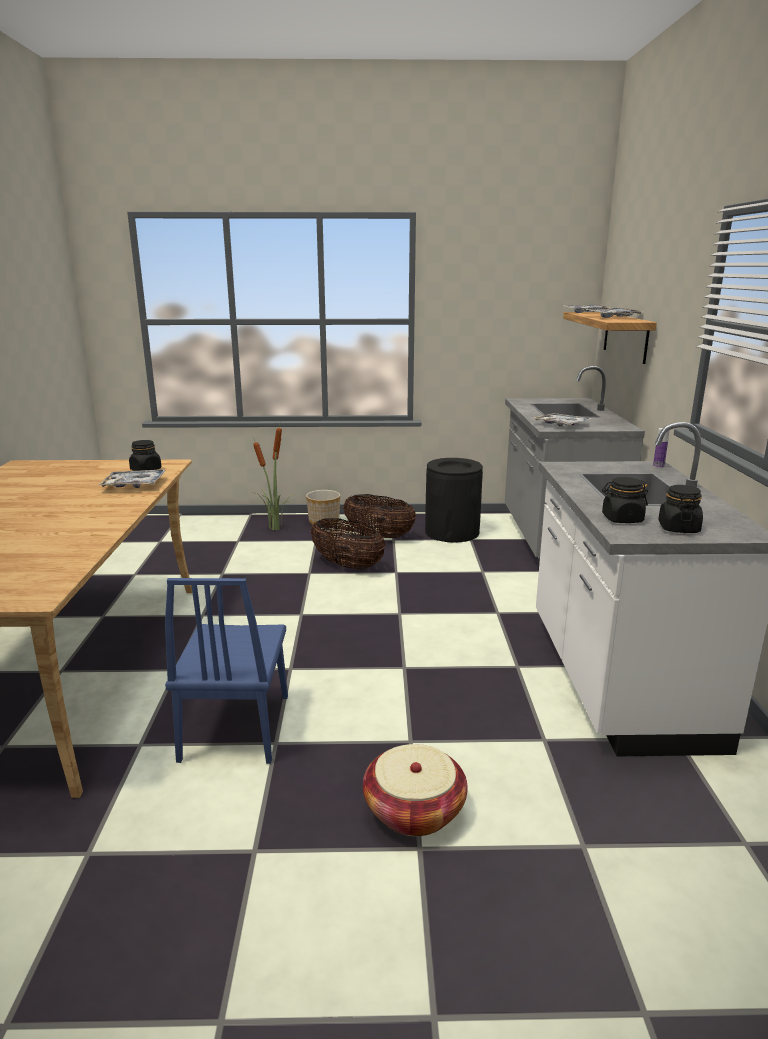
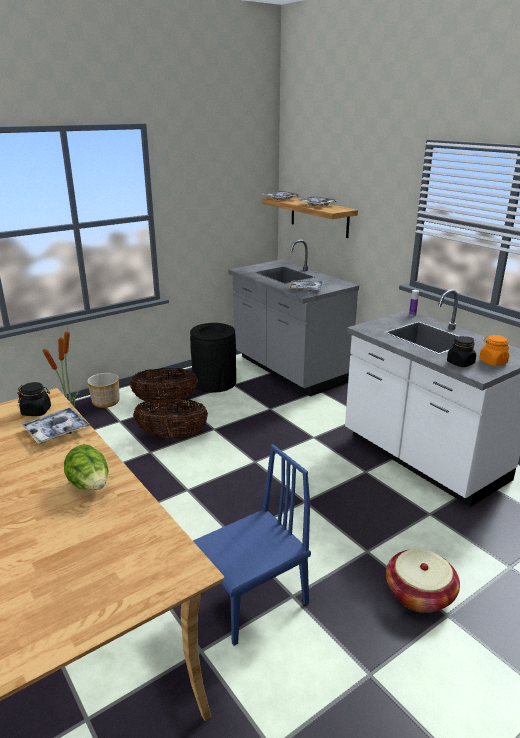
camera: 35 degrees left, 5 degrees up
blue chair [165,578,288,764] -> blue chair turned 90 degrees counterclockwise [193,444,311,646]
black jar [658,485,703,533] -> orange jar [479,335,509,366]
none -> lettuce [64,444,108,490]

